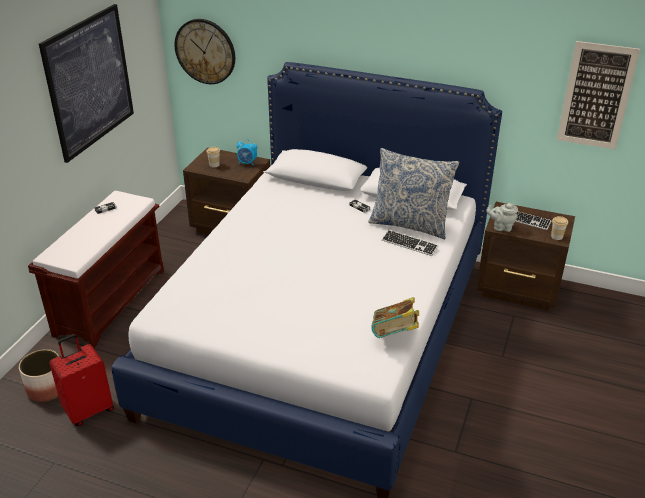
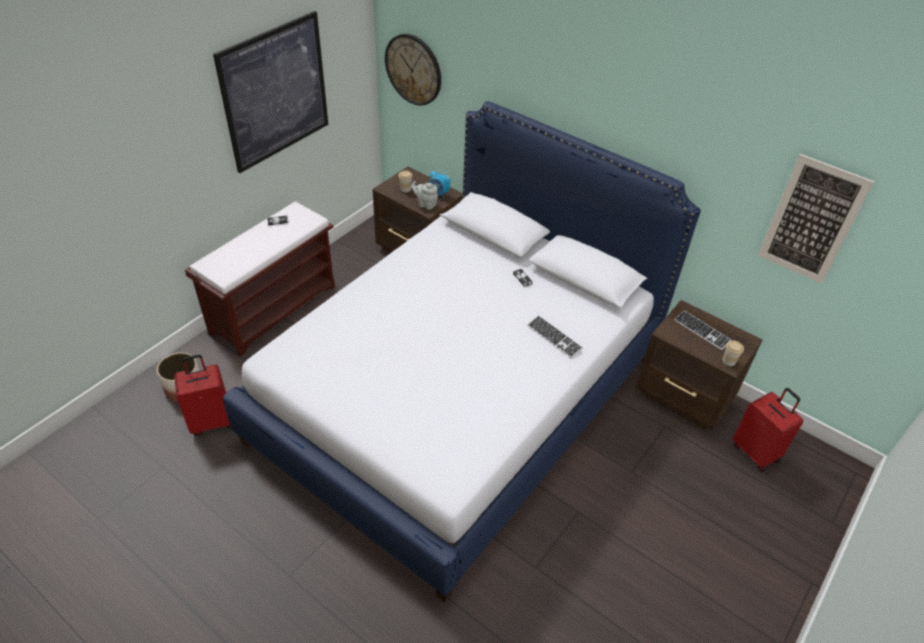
camera: 15 degrees right, 10 degrees up
pillow [368,148,459,239] -> none
book [371,297,419,338] -> none
grey teapot [486,203,518,232] -> grey teapot moved to [411,181,438,210]
none -> red suitcase [733,388,803,472]

